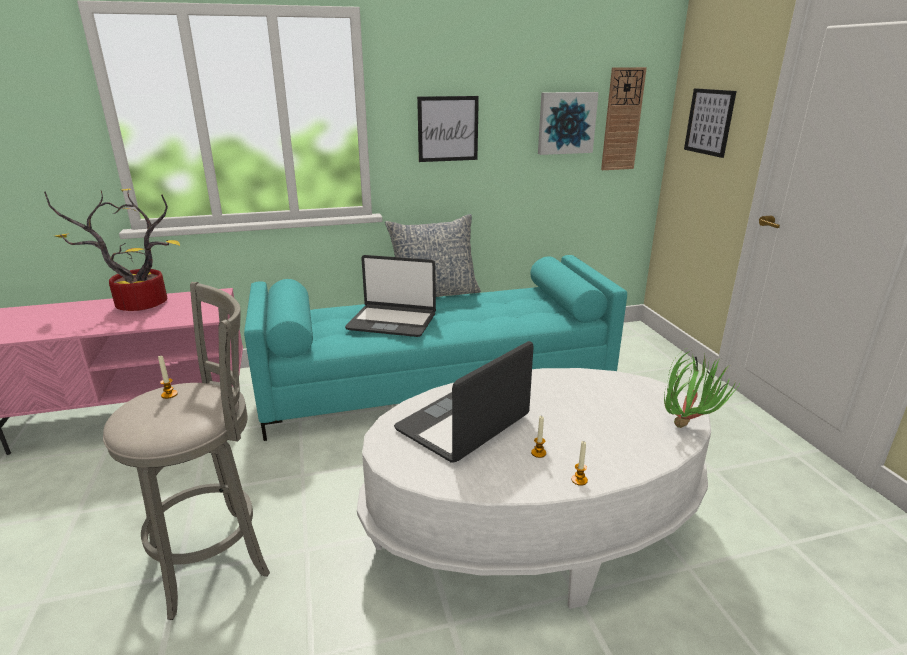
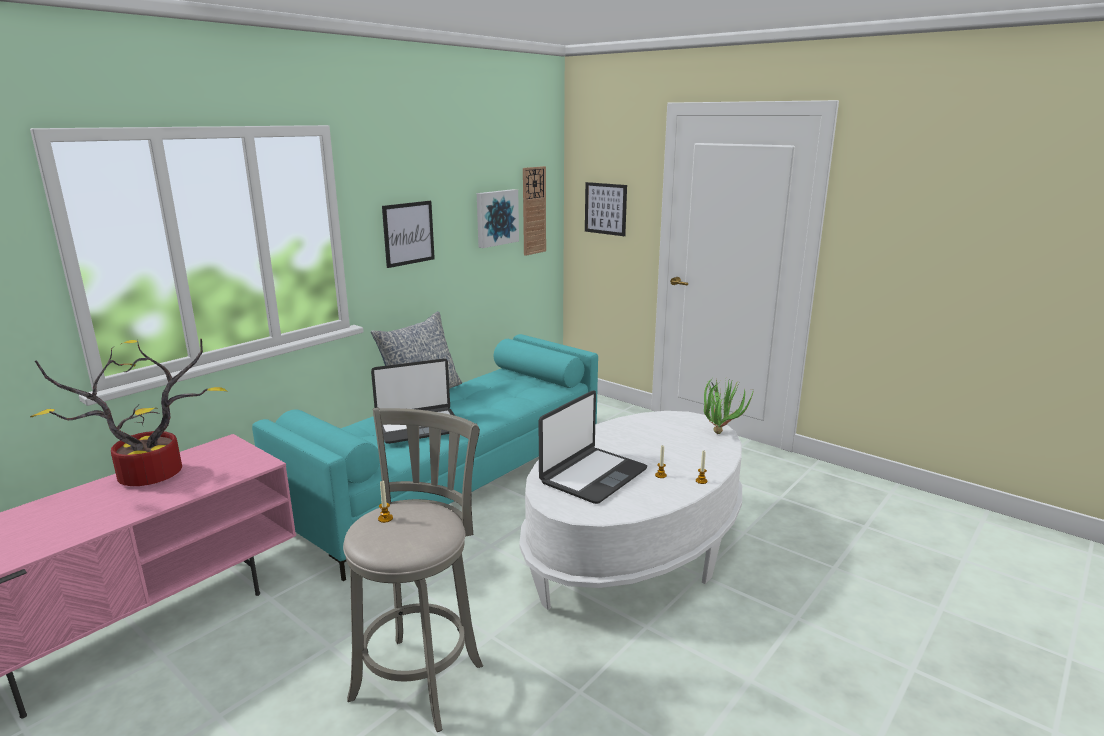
camera: 35 degrees left, 5 degrees down
laptop [394,341,534,463] -> laptop turned 150 degrees counterclockwise [539,390,647,504]

